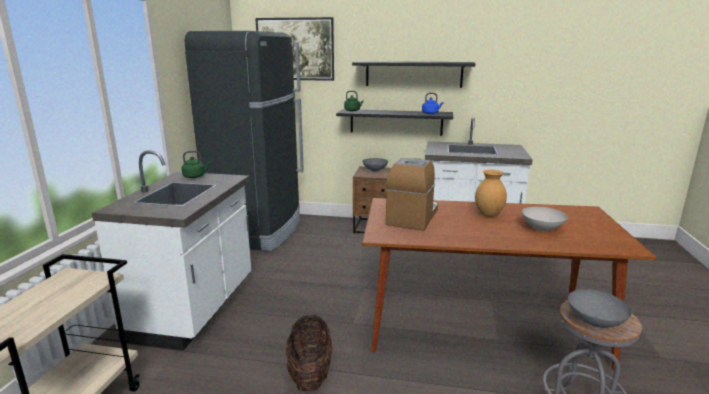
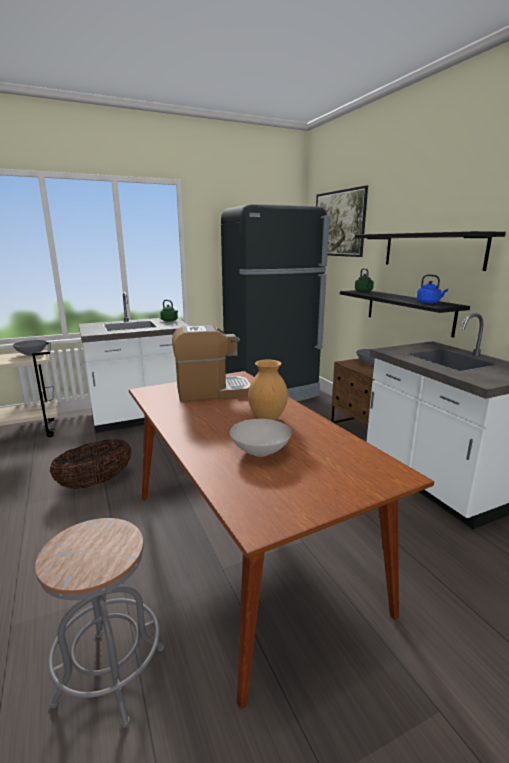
camera: 55 degrees right, 0 degrees up
grey bowl [568,289,632,328] -> grey bowl moved to [13,340,47,356]

